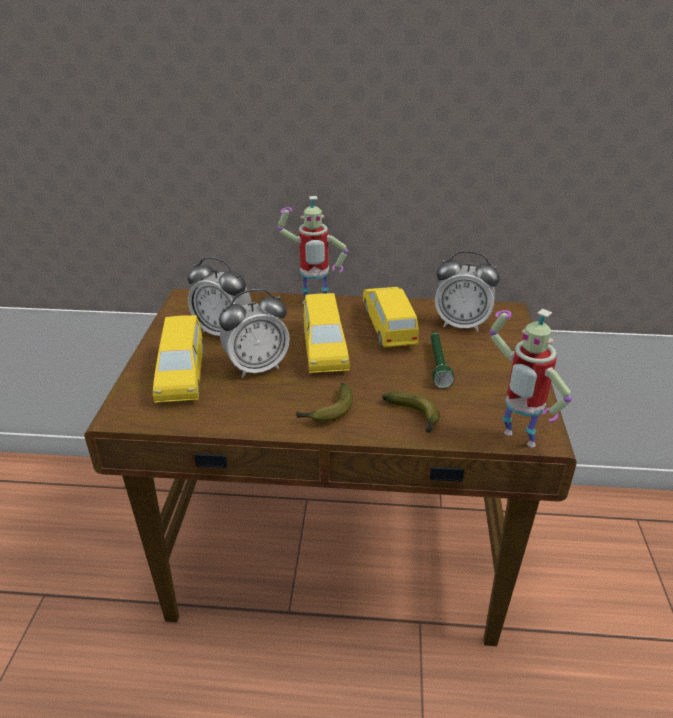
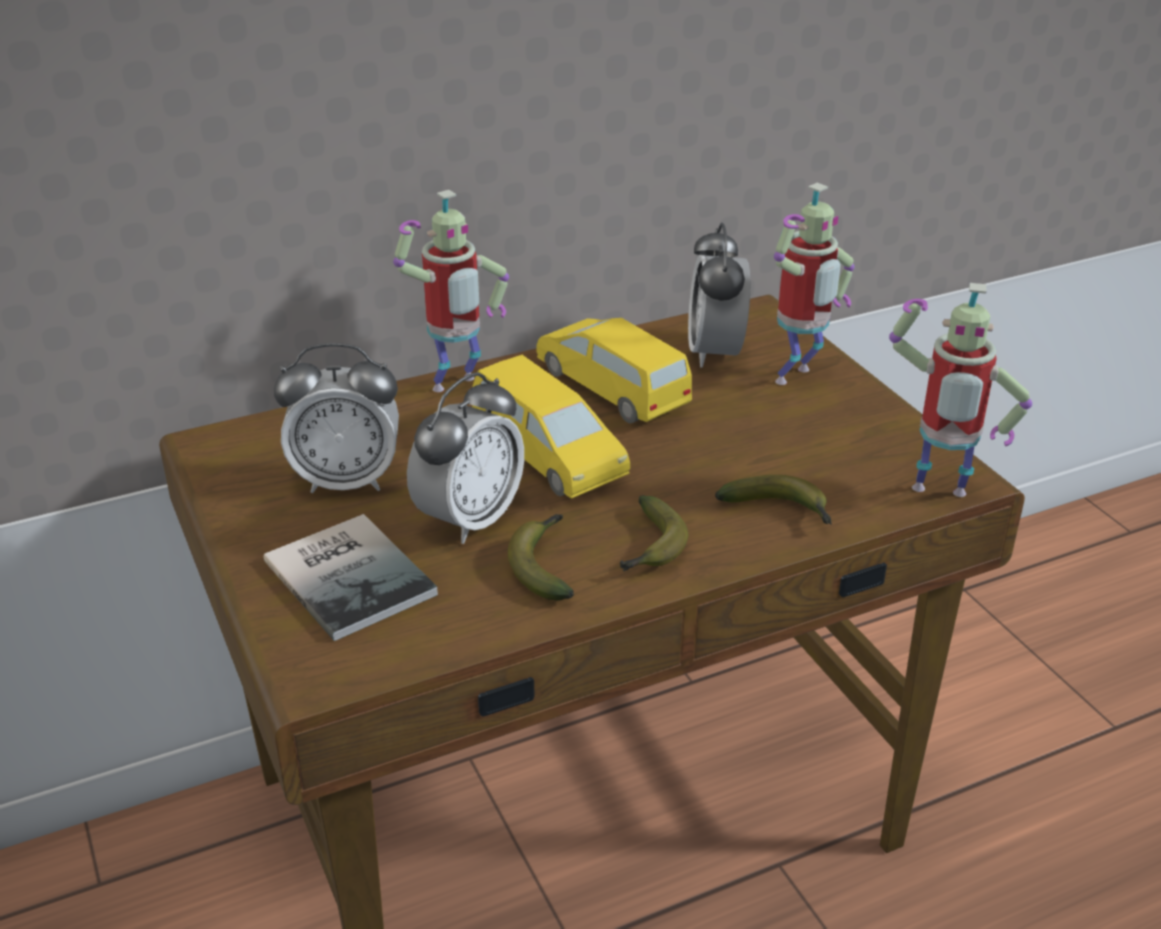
camera: 30 degrees left, 0 degrees up
yellow toy car [153,315,204,403] -> book [263,514,438,641]
green flashlight [431,332,455,388] -> none
alarm clock [435,251,500,332] -> alarm clock turned 105 degrees clockwise [688,223,750,368]
none -> banana [508,514,574,601]
none -> toy robot [774,183,854,385]

